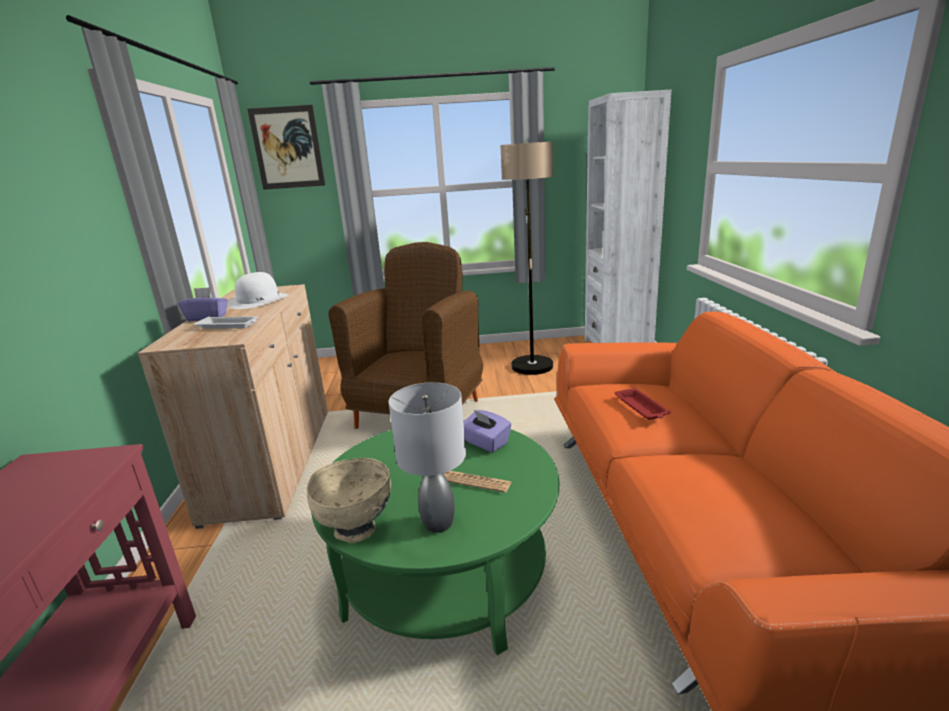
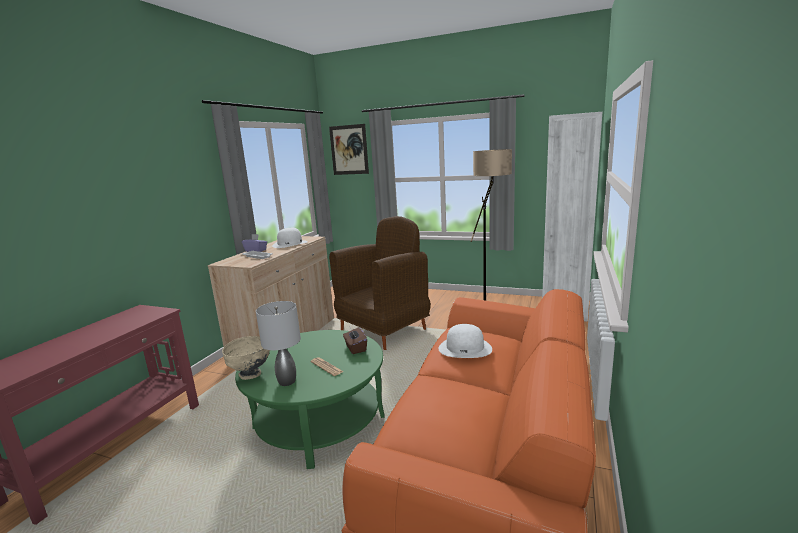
camera: 25 degrees right, 5 degrees down
purple tissue box [463,410,511,452] -> brown tissue box [343,327,367,354]
red tray [615,388,671,420] -> white hat [439,324,492,358]

